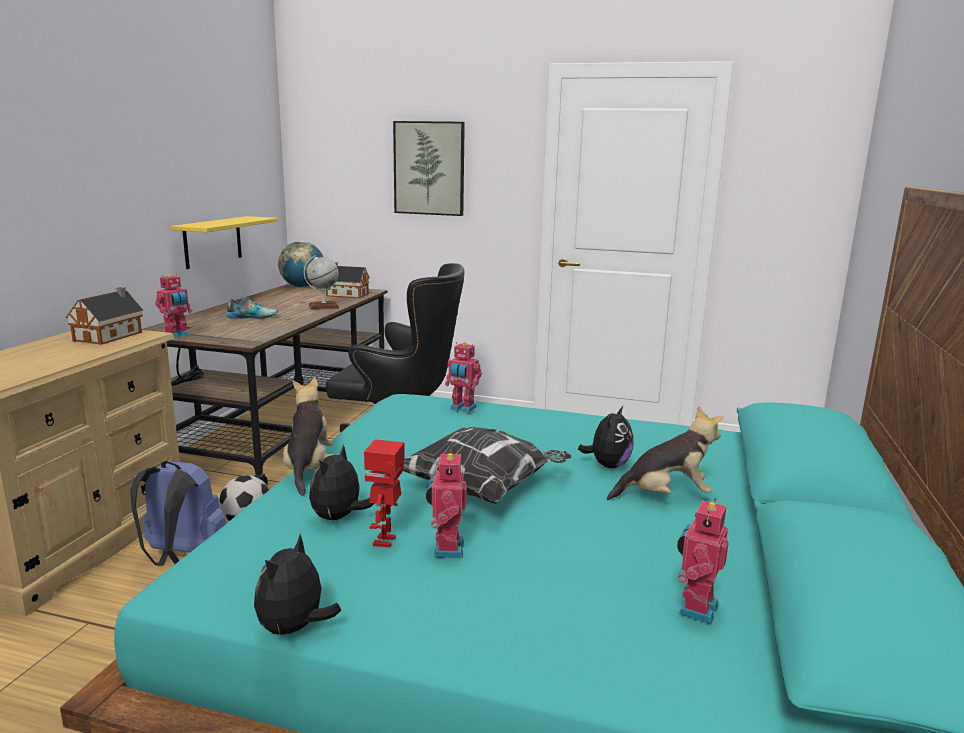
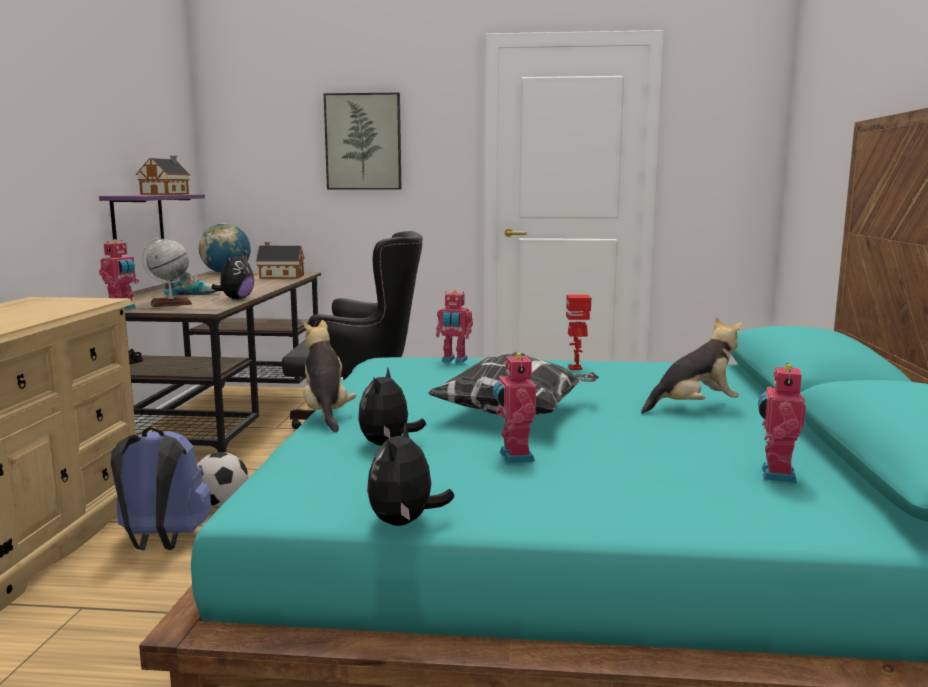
camera: 10 degrees left, 5 degrees down
toy house [66,287,143,345] -> toy house moved to [136,156,190,195]
yellow shelf [171,216,278,269] -> purple shelf [99,194,205,240]
globe [304,256,339,309] -> globe moved to [142,238,192,307]
toy robot [364,440,405,547] -> toy robot moved to [566,295,591,370]
plush toy [578,406,634,468] -> plush toy moved to [211,252,254,300]

